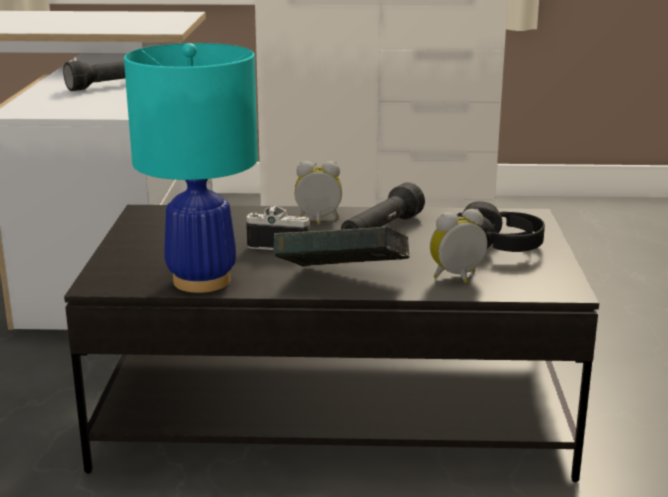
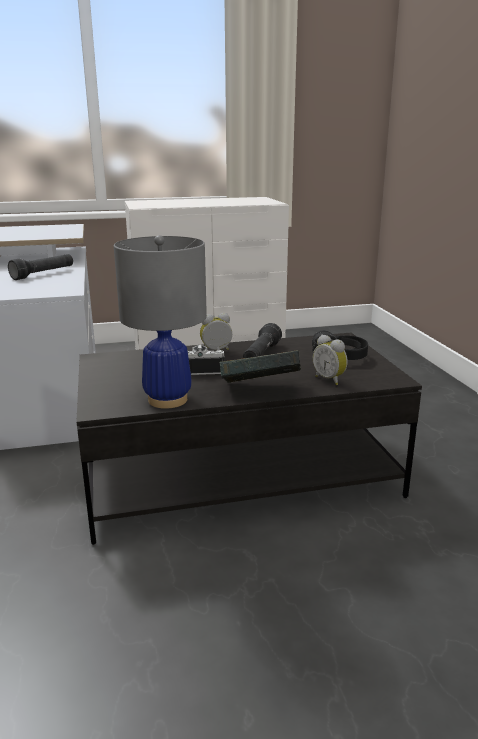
camera: 15 degrees left, 0 degrees up
turquoise table lamp [124,43,258,293] -> grey table lamp [114,235,207,409]
alarm clock [430,209,487,283] -> alarm clock turned 90 degrees counterclockwise [313,335,348,385]

